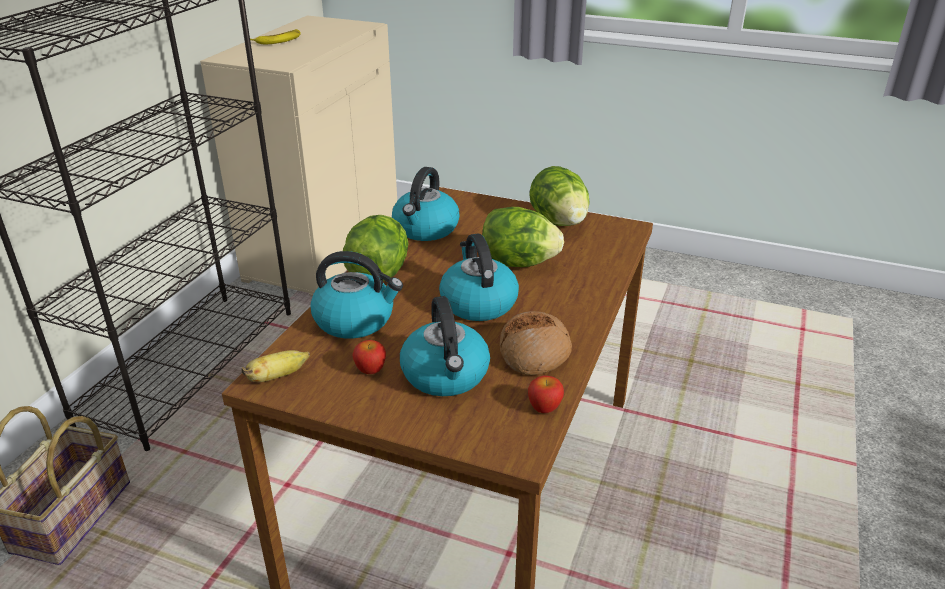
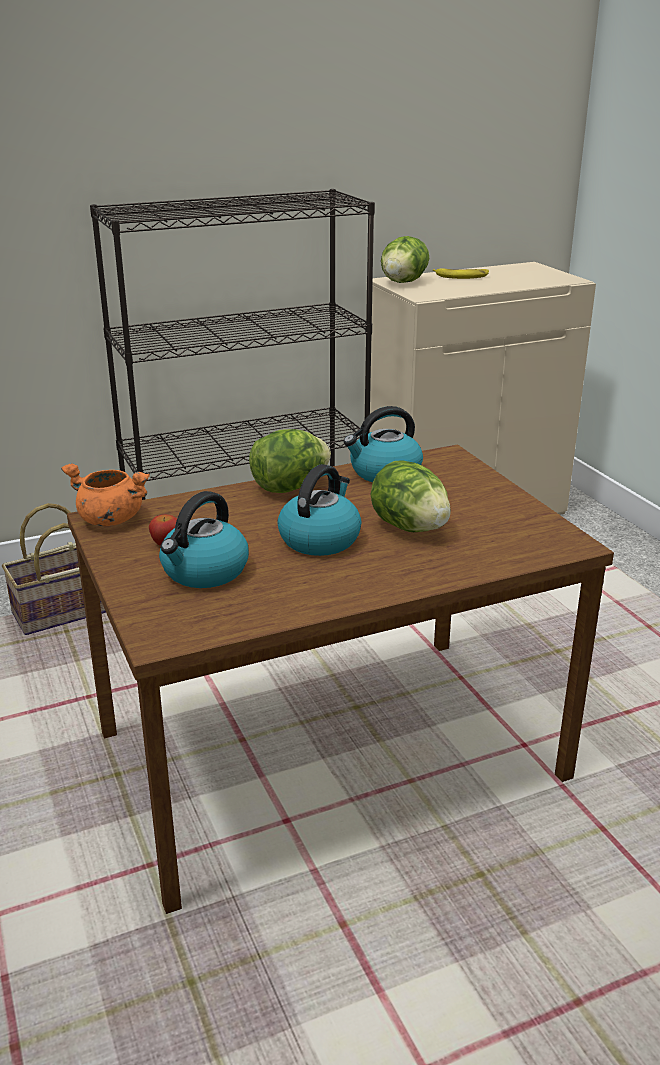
camera: 45 degrees right, 5 degrees down
banana [242,350,310,382] -> orange cooking pot [61,463,150,526]
kettle [310,251,403,339] -> none
bread [500,311,572,375] -> none
apple [528,376,564,413] -> none
lettuce [529,166,589,226] -> lettuce moved to [381,236,429,283]

